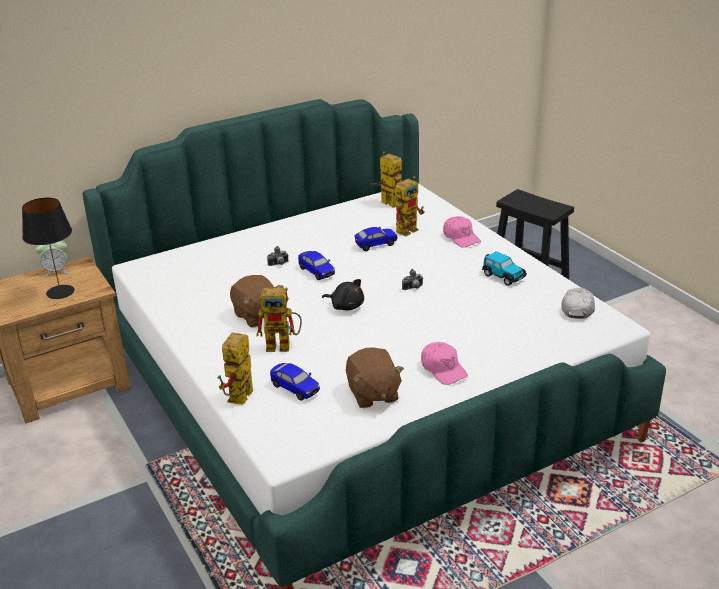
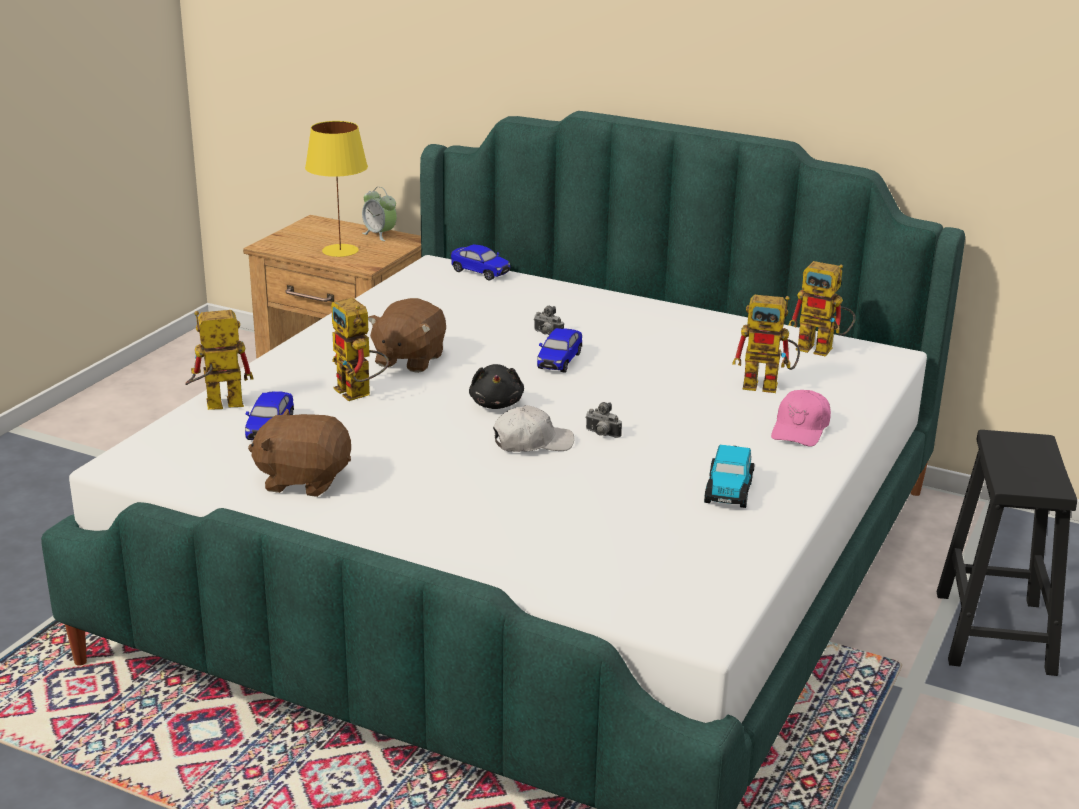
camera: 55 degrees right, 5 degrees down
black table lamp [22,198,75,299] -> yellow table lamp [305,121,368,257]
brown plush toy [346,347,404,408] -> brown plush toy turned 60 degrees clockwise [248,409,351,497]
toy car [355,227,398,251] -> toy car moved to [451,244,511,281]
toy robot [370,151,402,208] -> toy robot turned 105 degrees clockwise [788,261,856,357]
pink cap [421,342,468,385] -> none
white cap [561,287,595,319] -> white cap moved to [493,405,574,452]

